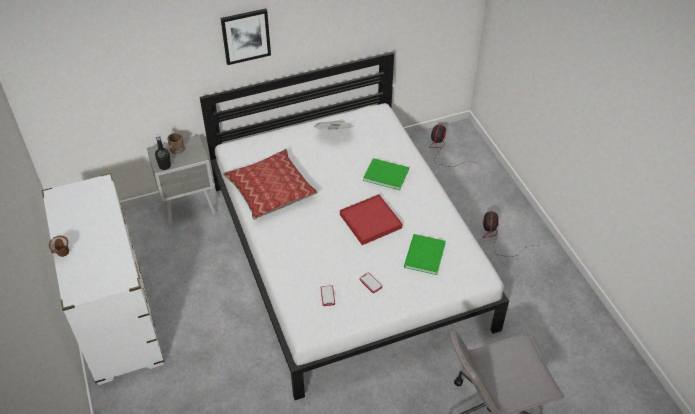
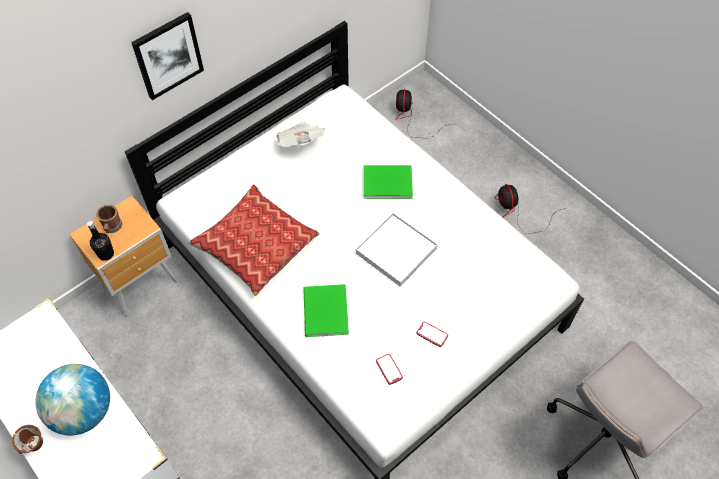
camera: 20 degrees left, 10 degrees up
grey nightstand [147,135,216,226] -> brown nightstand [69,196,178,316]
red tray [340,194,402,245] -> white tray [356,213,438,287]
green book [404,234,446,275] -> green book moved to [303,284,349,337]
none -> globe [35,364,110,435]

